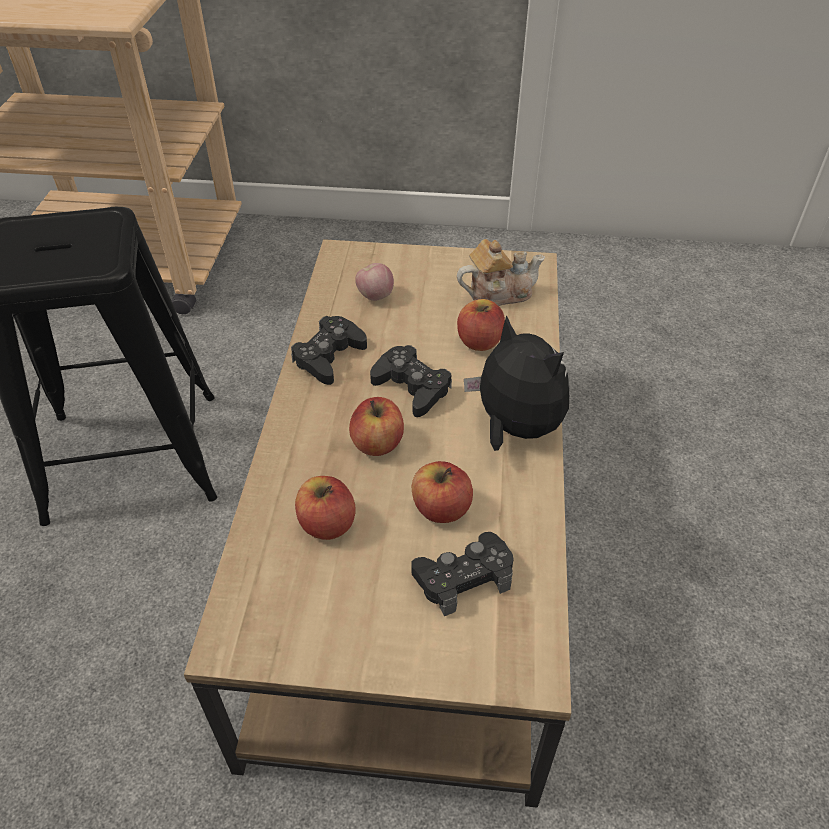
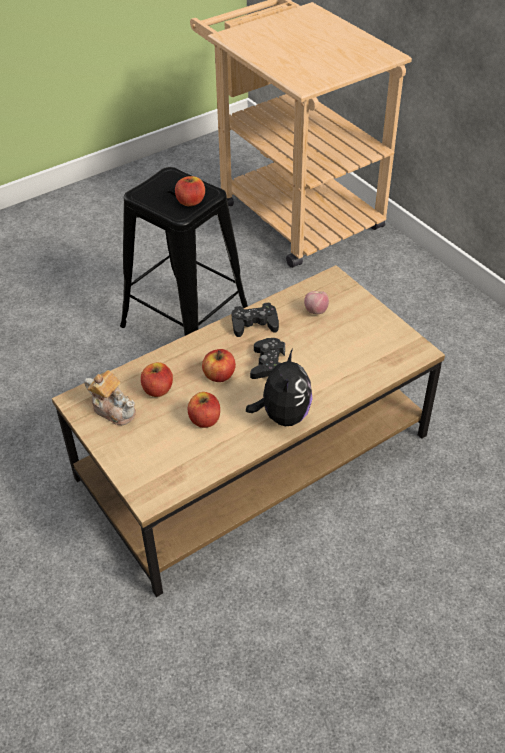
camera: 50 degrees right, 0 degrees up
black game controller [411,532,514,616] -> none
teapot [457,239,545,306] -> teapot moved to [85,370,136,425]
apple [457,299,505,351] -> apple moved to [175,176,205,206]

